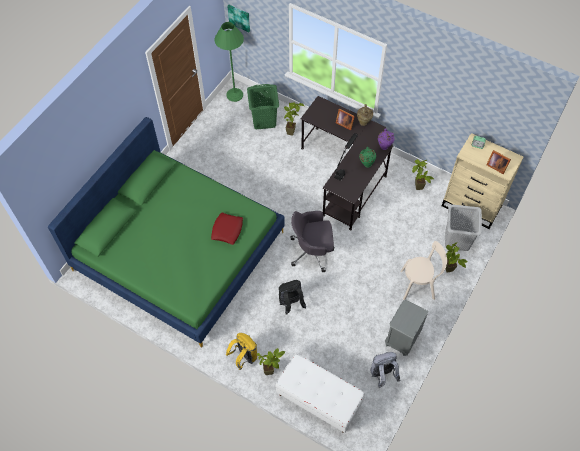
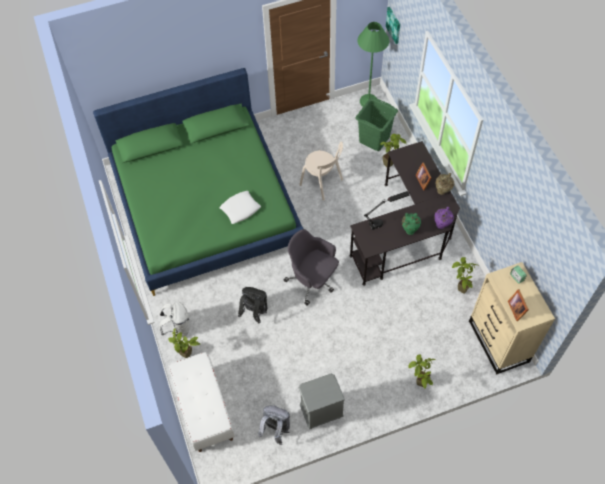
camera: 40 degrees right, 0 degrees up
red pillow [211,212,243,245] -> white pillow [220,191,261,224]
yellow backpack [226,333,257,370] -> white backpack [159,302,189,338]
beige chair [400,241,447,300] -> beige chair moved to [299,141,343,201]
grey laundry basket [445,204,482,251] -> none

